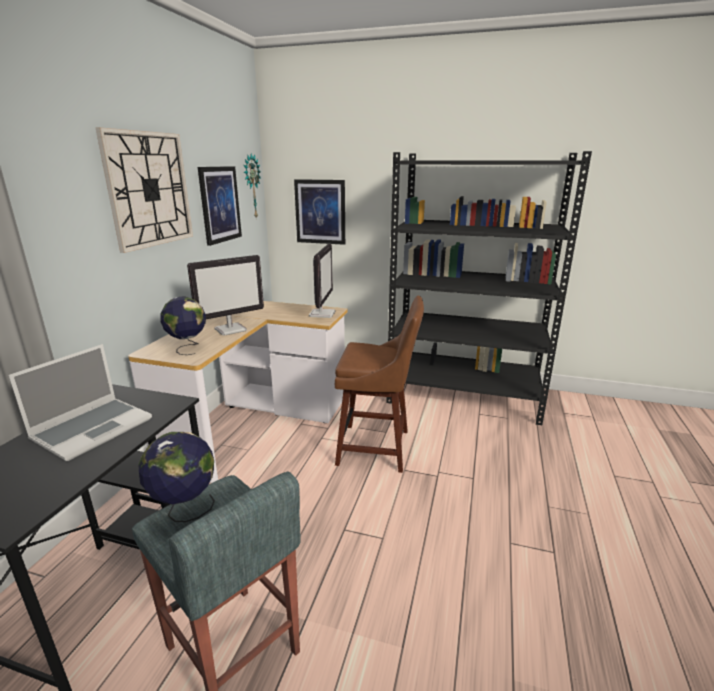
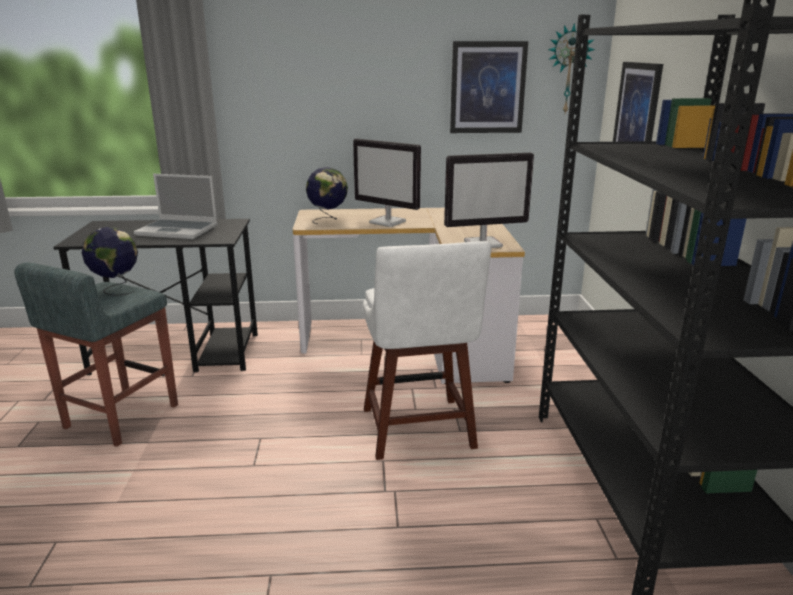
camera: 70 degrees right, 0 degrees up
wall clock [95,127,193,253] -> none
brown chair [335,296,424,473] -> white chair [363,241,491,460]

